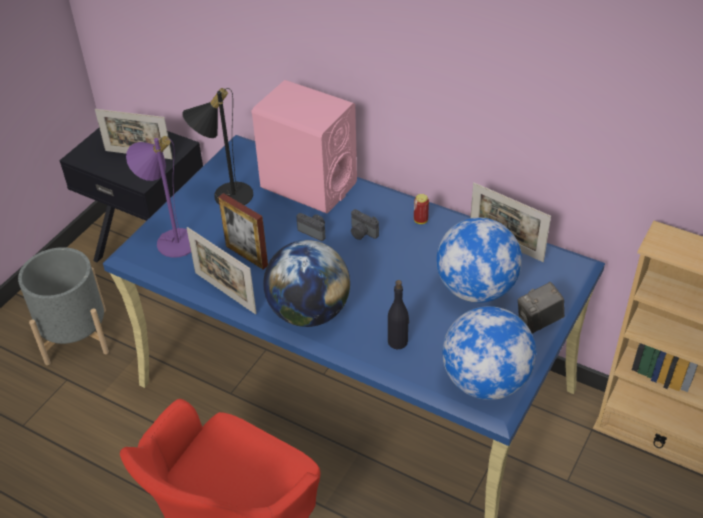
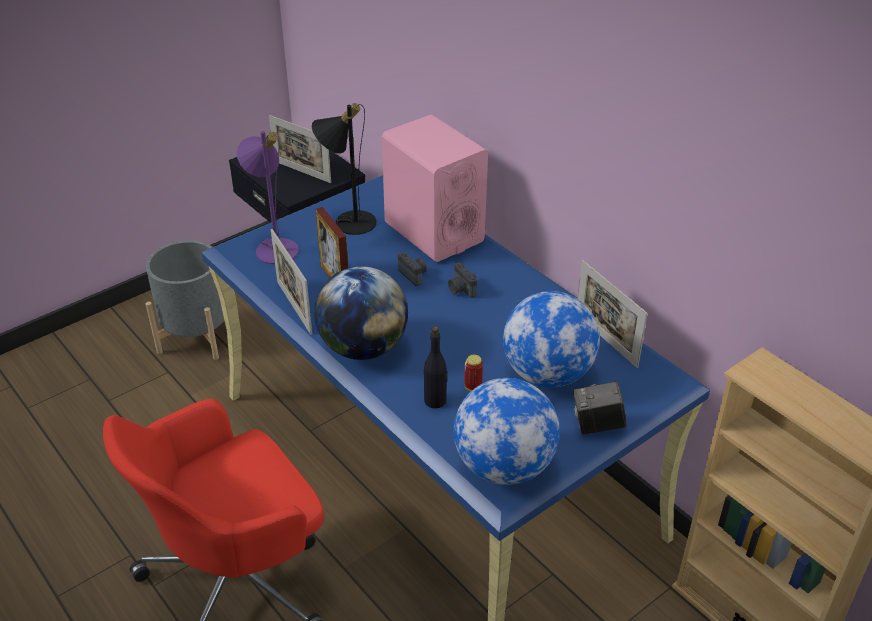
camera: 20 degrees right, 5 degrees down
can [414,194,429,224] -> can moved to [464,355,483,391]

